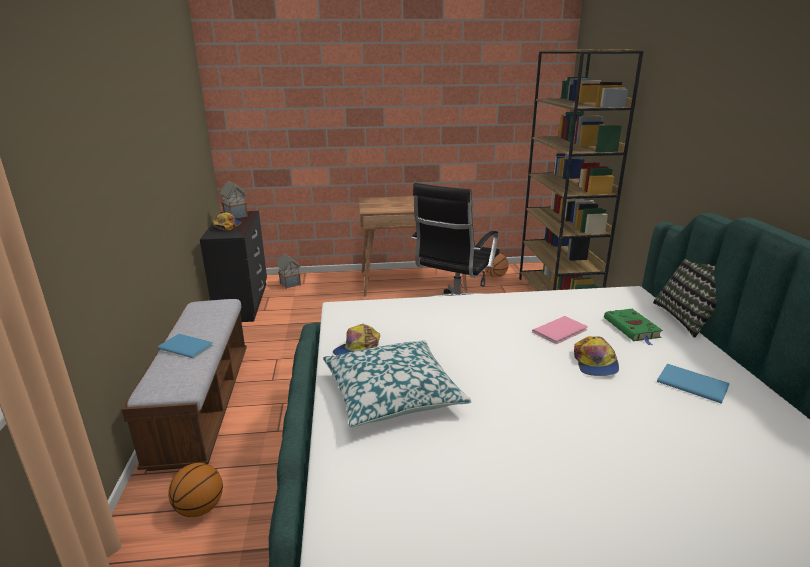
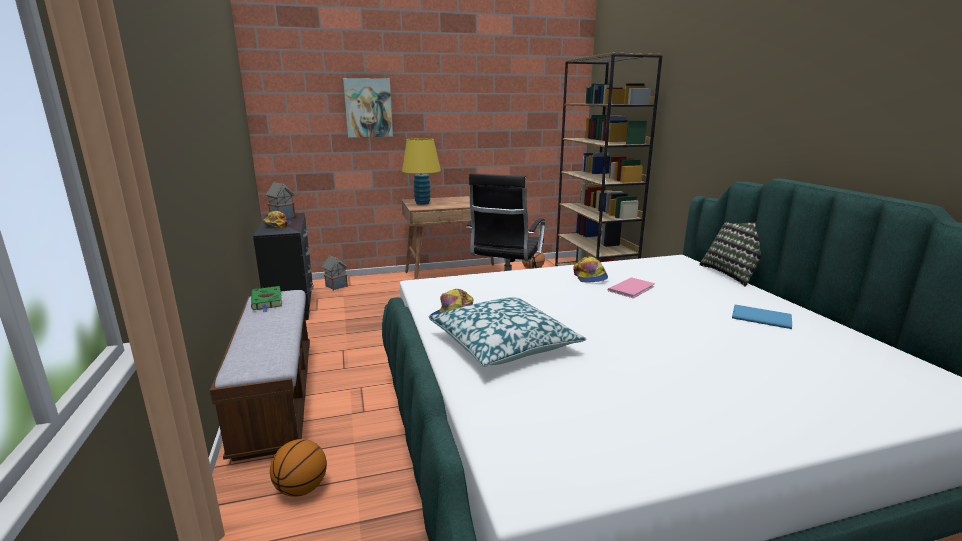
camera: 10 degrees left, 5 degrees down
blue book [158,334,213,358] -> none
cap [574,336,619,376] -> cap moved to [573,257,608,283]
green book [604,309,663,346] -> green book moved to [251,286,282,312]
none -> picture [343,78,393,138]
none -> yellow table lamp [402,138,441,205]

